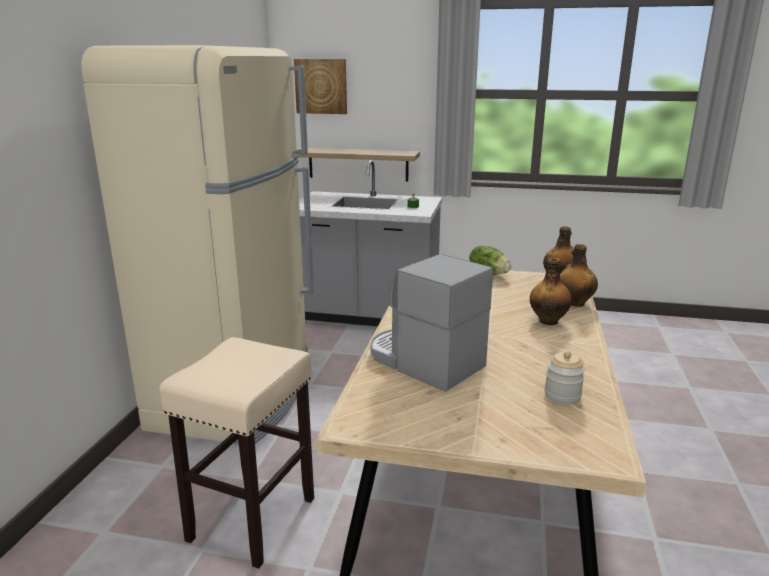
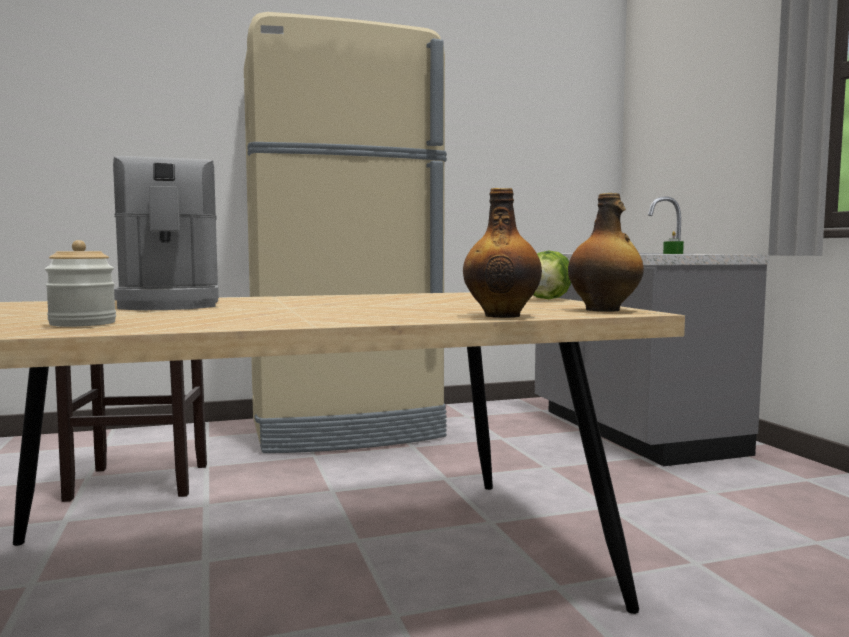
camera: 60 degrees right, 15 degrees down
picture [294,59,347,114] -> none
shelf [296,148,420,182] -> none
coffee machine [371,254,493,392] -> coffee machine turned 150 degrees clockwise [113,156,219,310]
bottle [530,258,572,325] -> none

